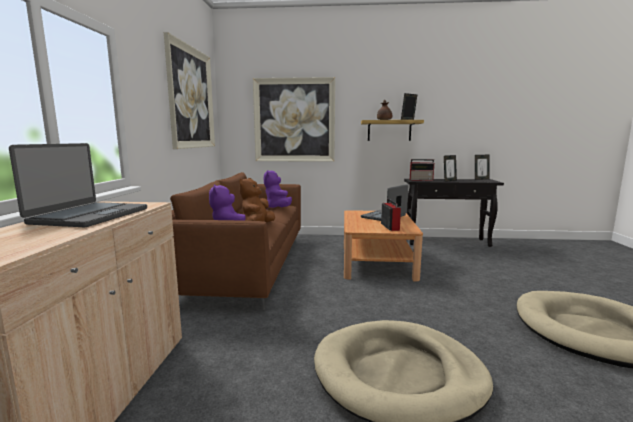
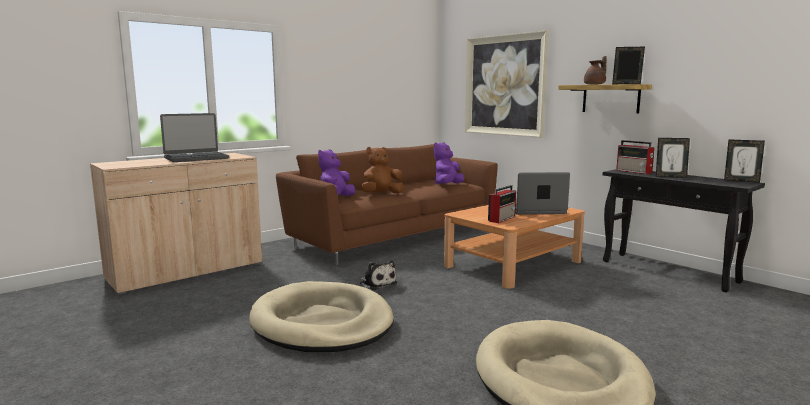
camera: 45 degrees right, 0 degrees up
picture [164,32,215,149] -> none
none -> plush toy [360,260,397,290]

